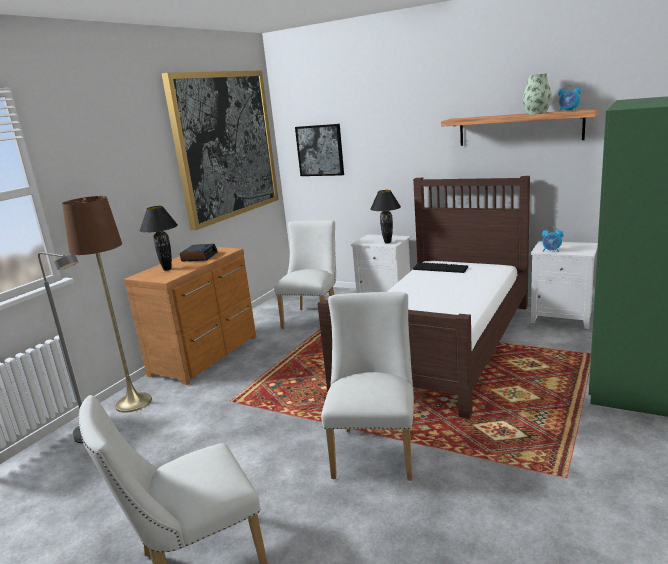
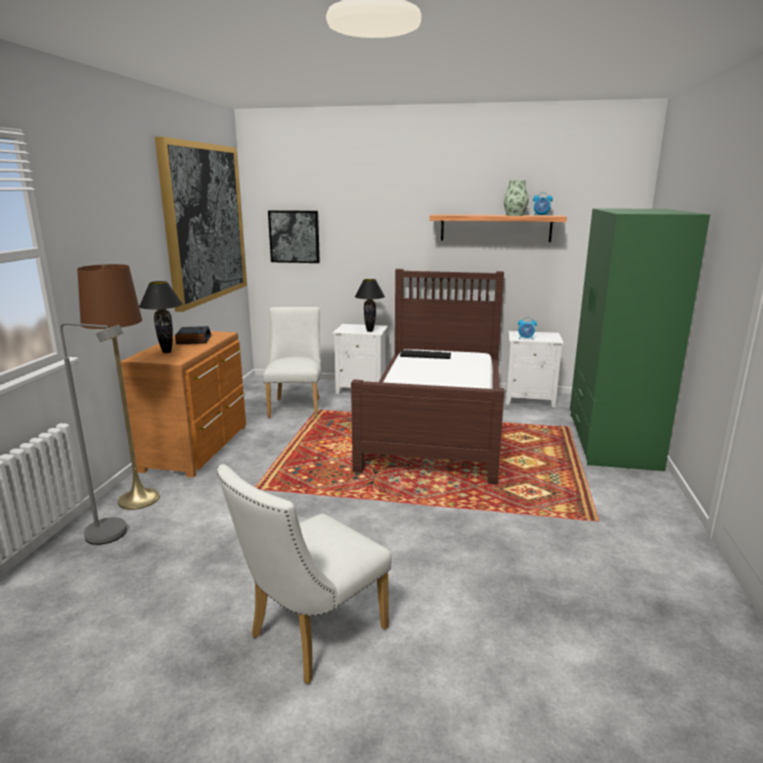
camera: 20 degrees left, 0 degrees up
white chair [321,292,414,481] -> none

